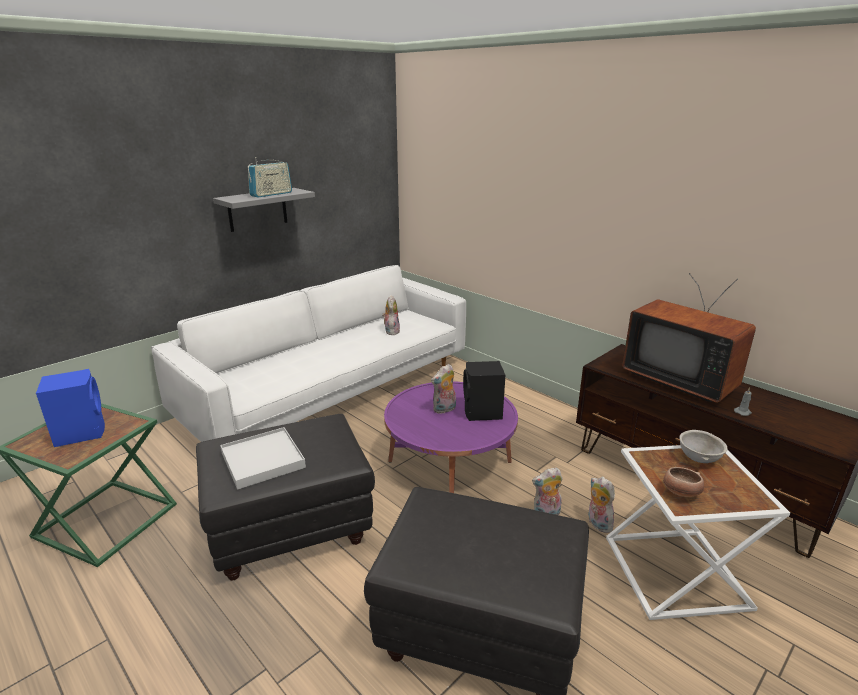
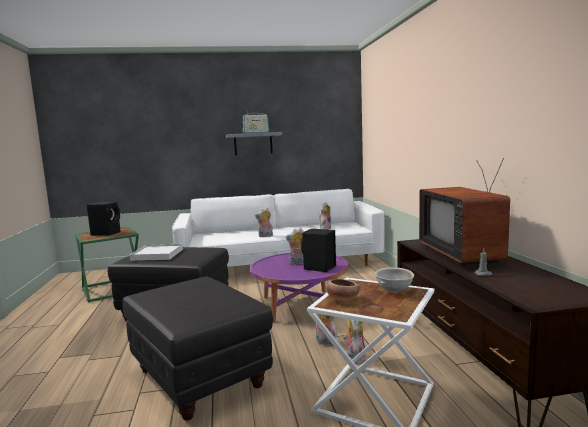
camera: 35 degrees right, 15 degrees down
blue speaker [36,369,105,447] -> black speaker [87,201,121,236]
none -> plush toy [255,208,273,237]

